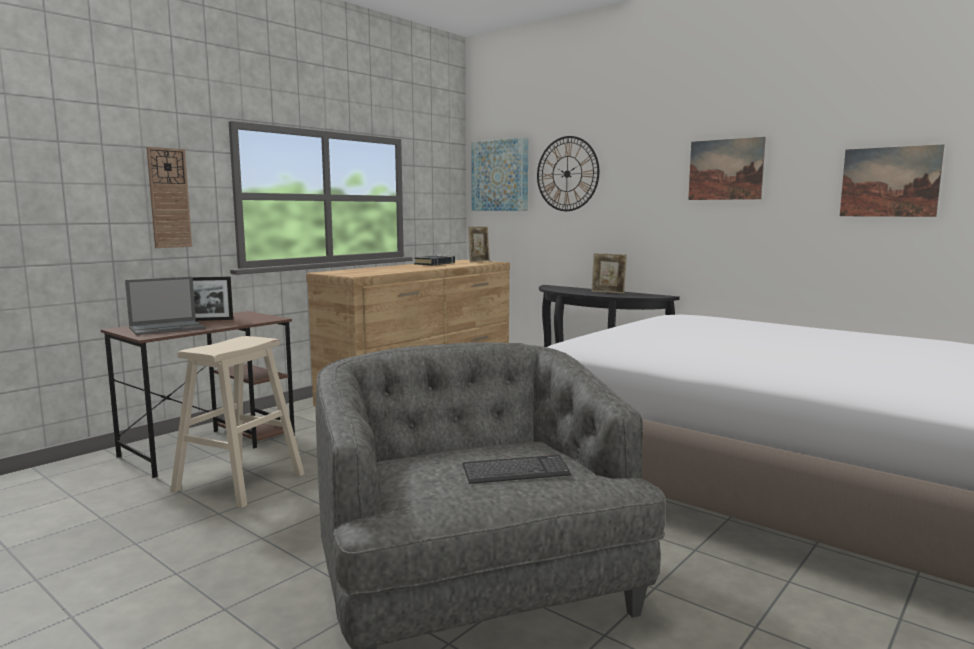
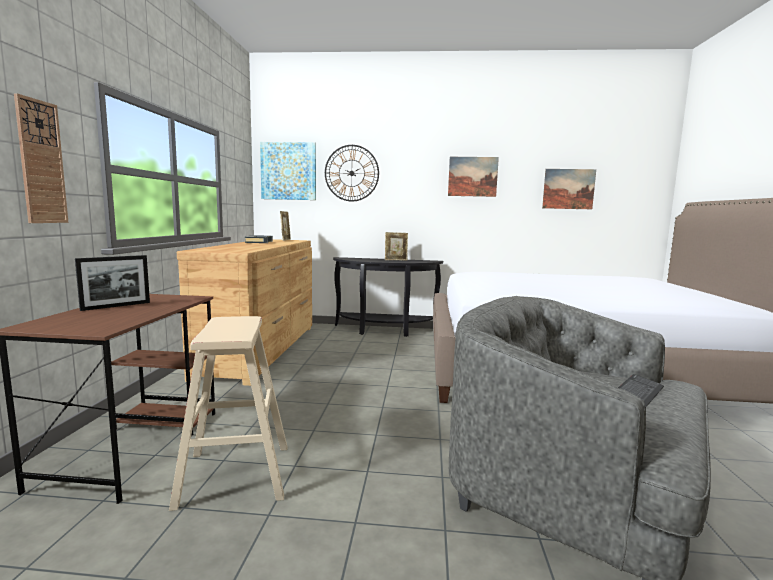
camera: 35 degrees left, 0 degrees up
laptop [125,277,206,335] -> none

